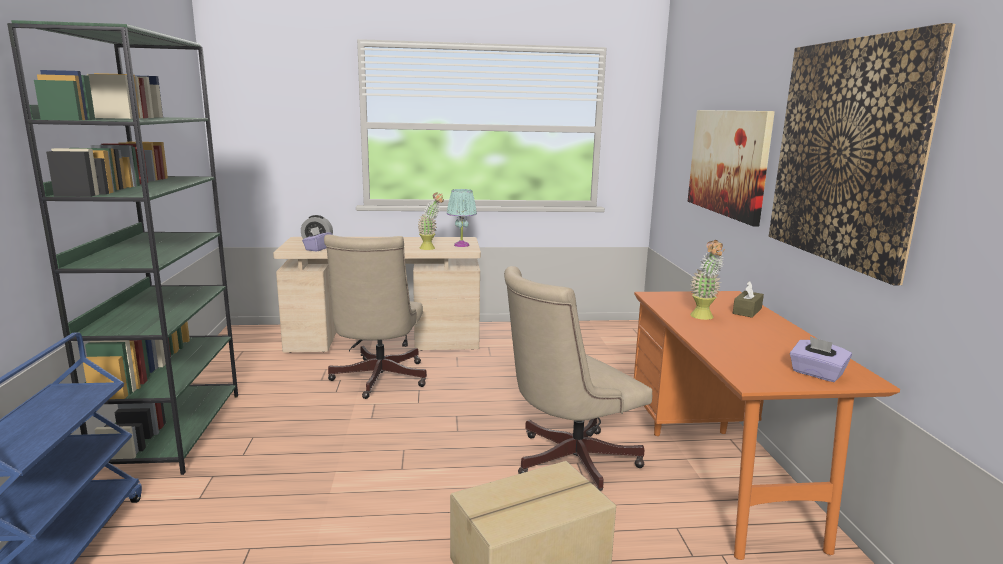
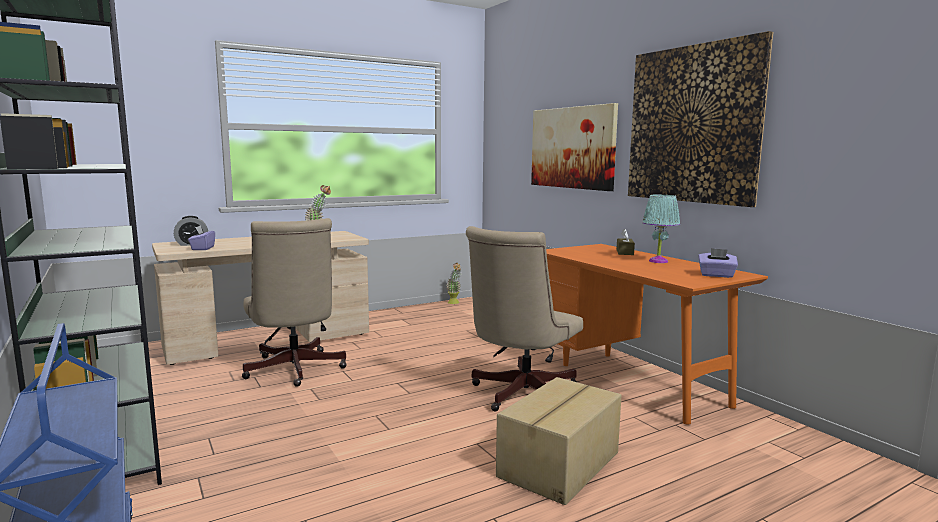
camera: 25 degrees left, 5 degrees down
turquoise table lamp [447,189,477,247] -> turquoise table lamp moved to [642,195,680,263]
potted plant [690,240,725,320] -> potted plant moved to [447,263,461,304]

